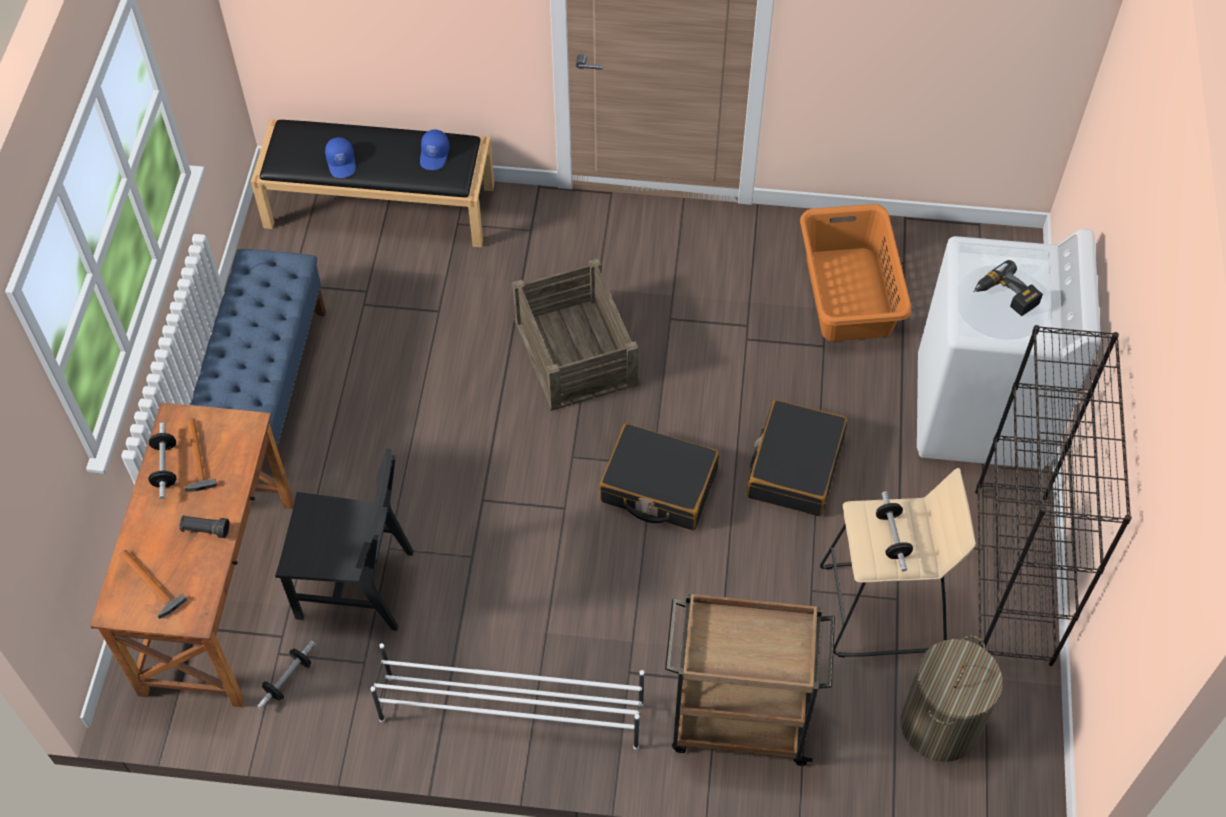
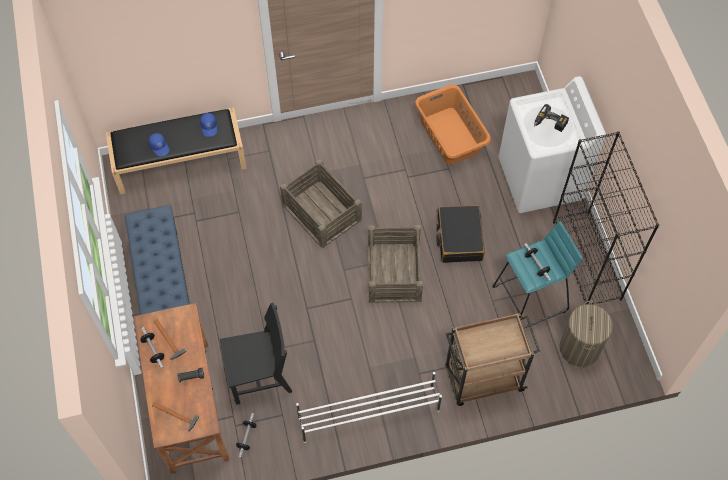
camera: 20 degrees left, 5 degrees up
black suitcase [599,423,719,530] -> crate [368,225,423,303]
beige stool [820,468,976,658] -> turquoise stool [492,221,583,328]

